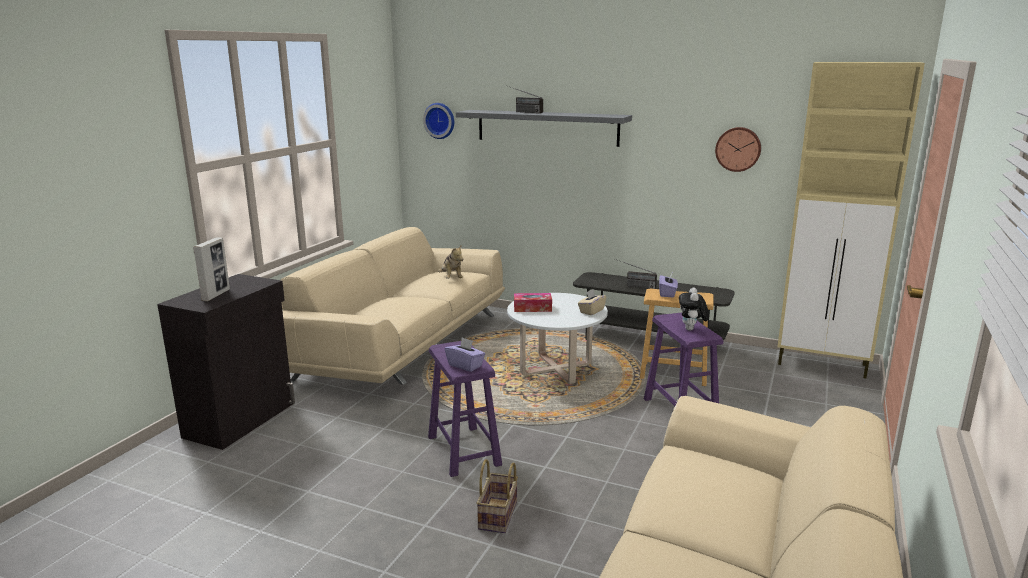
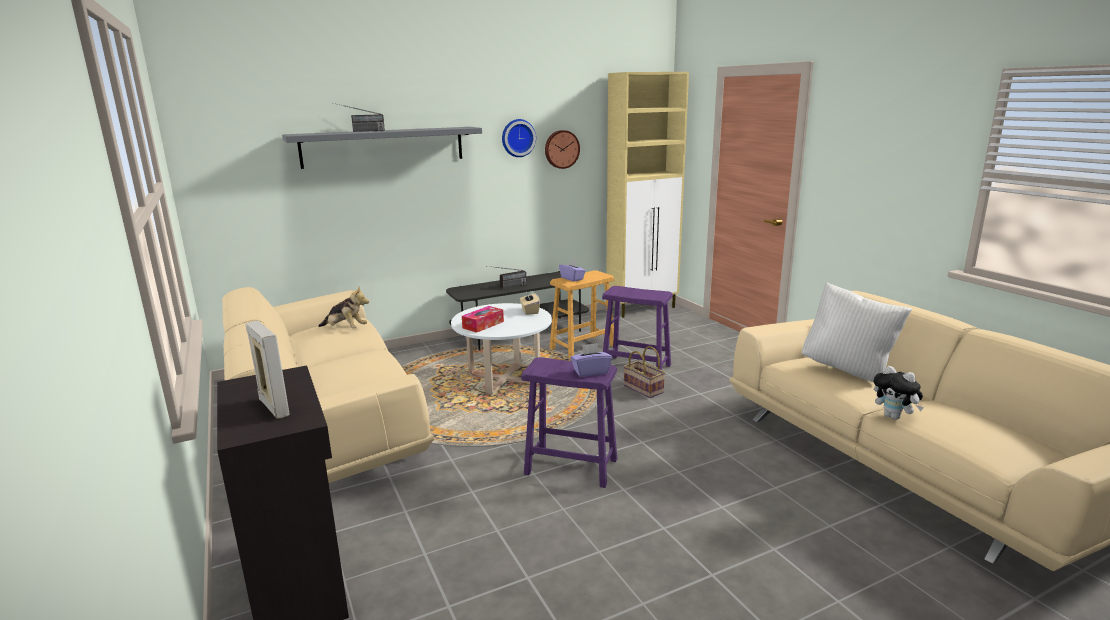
camera: 50 degrees left, 0 degrees up
wall clock [423,103,454,139] -> wall clock moved to [502,119,536,157]
basket [476,459,518,533] -> basket moved to [624,346,665,398]
plush toy [679,287,709,331] -> plush toy moved to [874,366,924,420]
none -> white pillow [802,282,912,382]

